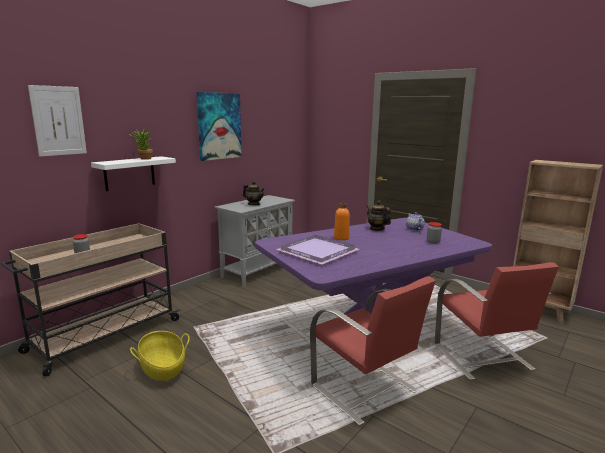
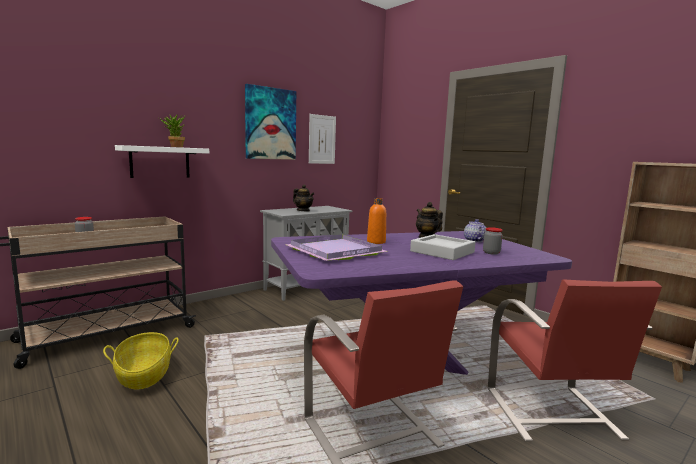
camera: 10 degrees right, 5 degrees down
picture [28,85,87,157] -> picture moved to [309,114,336,164]
none -> grey tray [410,234,475,260]

